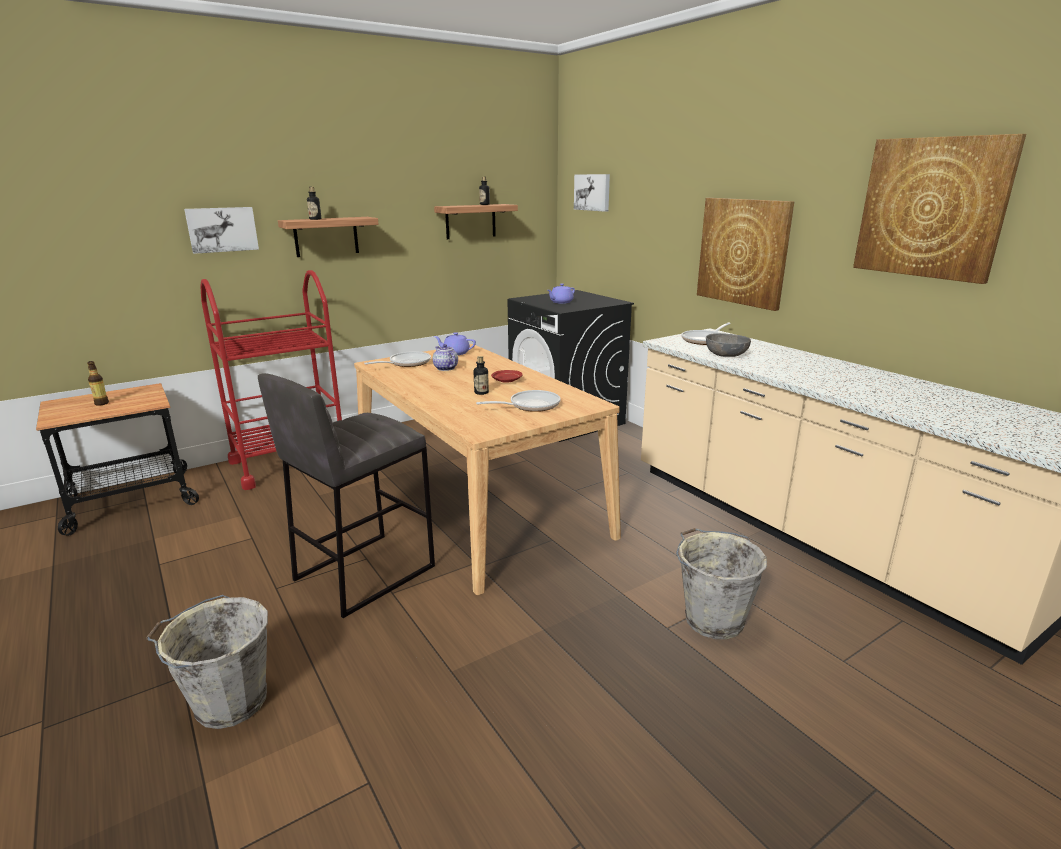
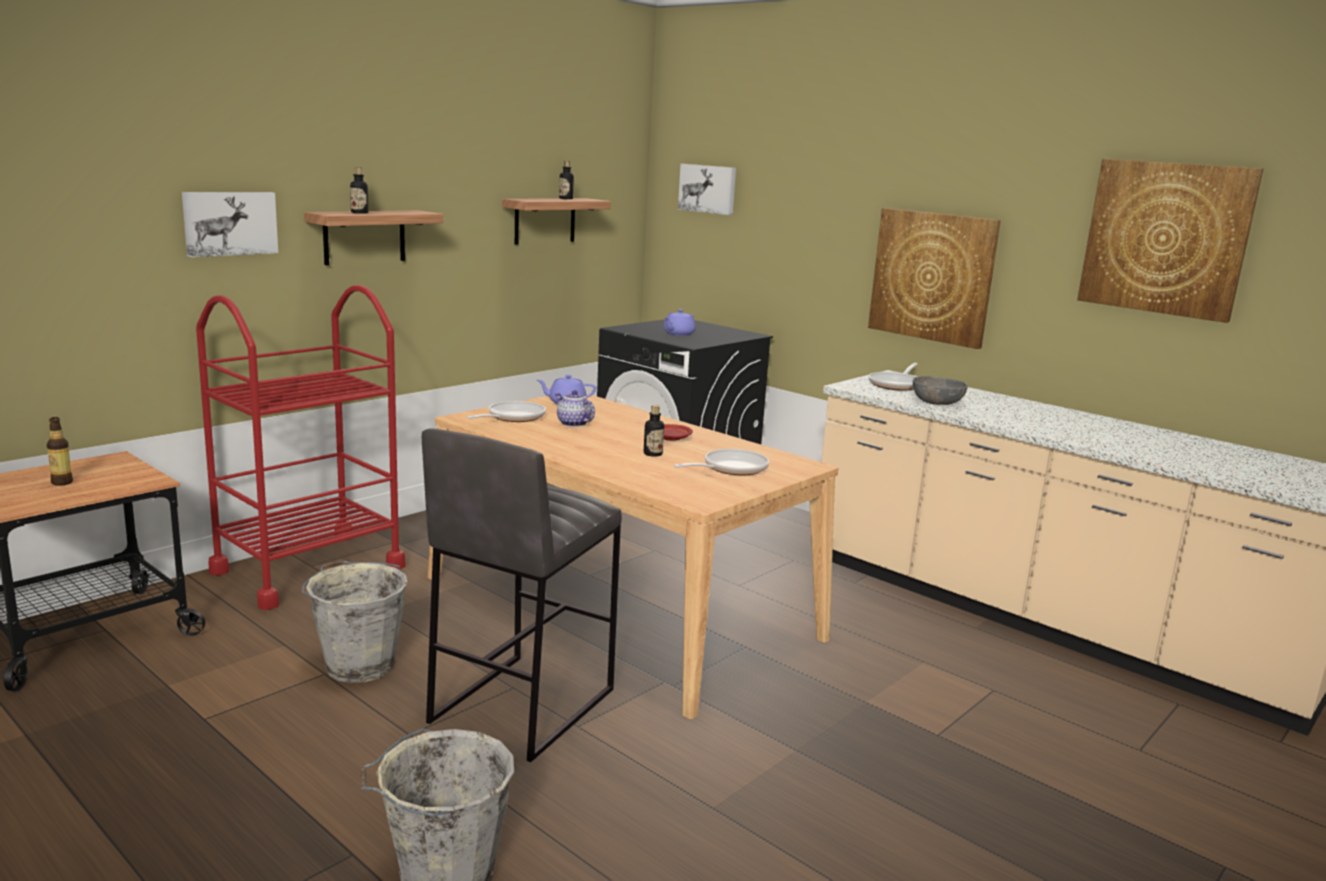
camera: 15 degrees left, 5 degrees down
grey bucket [676,528,767,639] -> grey bucket moved to [302,560,408,683]

